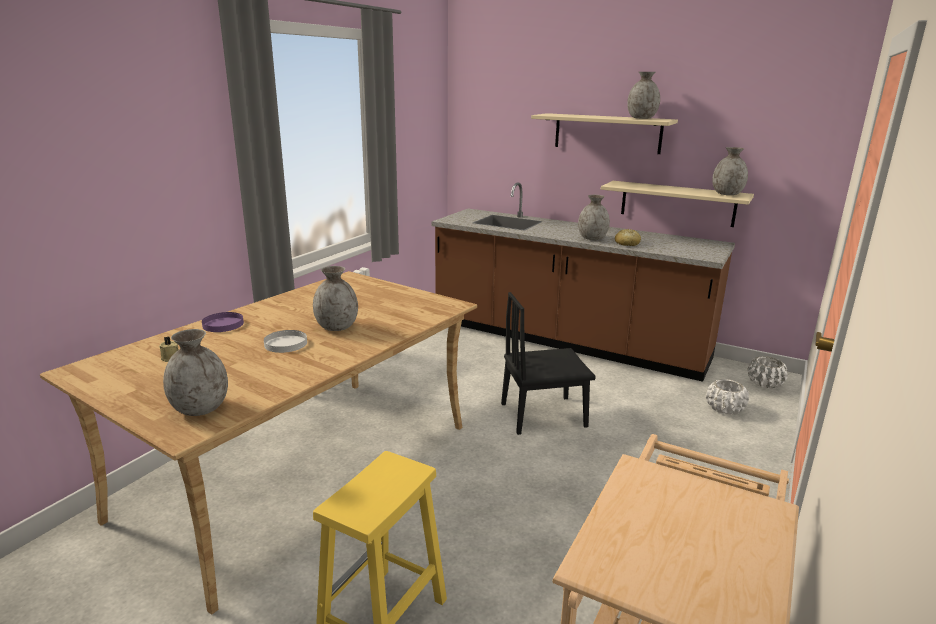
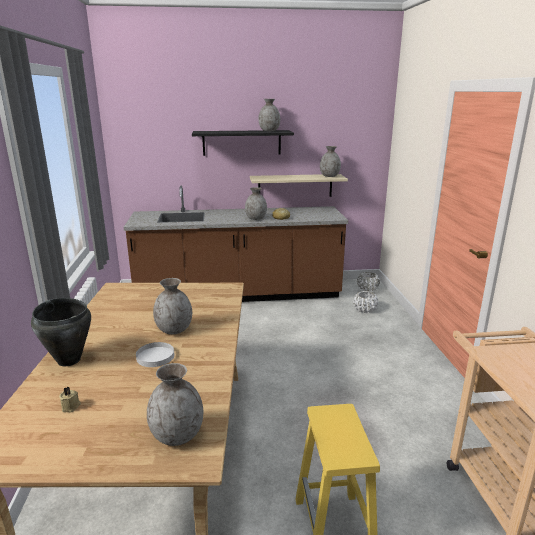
camera: 35 degrees left, 0 degrees up
purple plate [202,312,244,332] -> black cooking pot [31,298,91,366]
black chair [501,292,596,435] -> none
beige shelf [531,113,678,154] -> black shelf [192,130,294,156]

